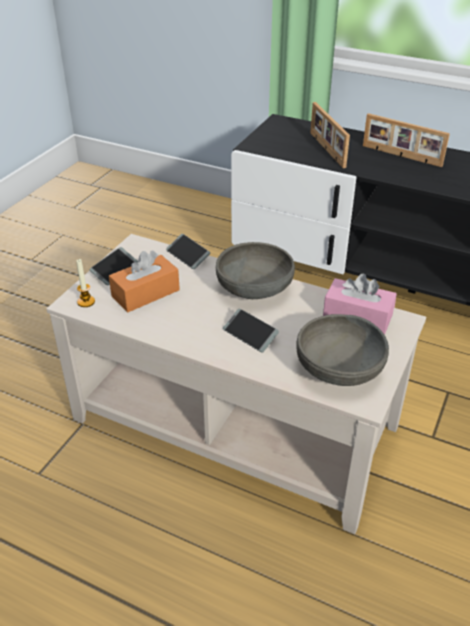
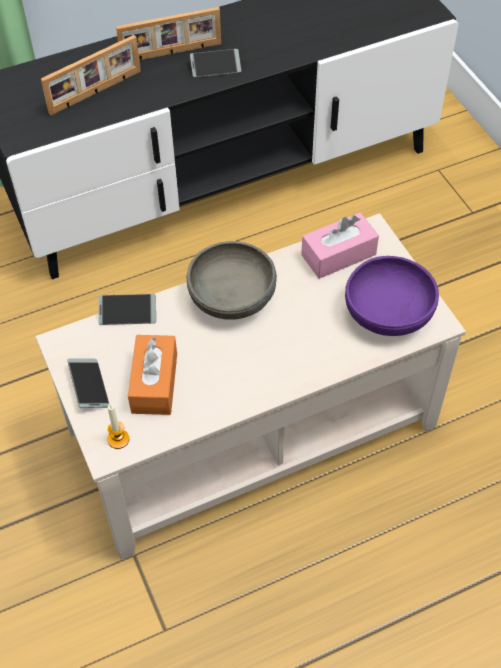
camera: 50 degrees left, 15 degrees up
phone [223,309,279,353] -> phone moved to [190,49,241,78]
grey bowl [297,314,389,386] -> purple bowl [345,256,439,336]
picture frame [310,102,350,168] -> picture frame turned 60 degrees counterclockwise [41,35,141,115]

